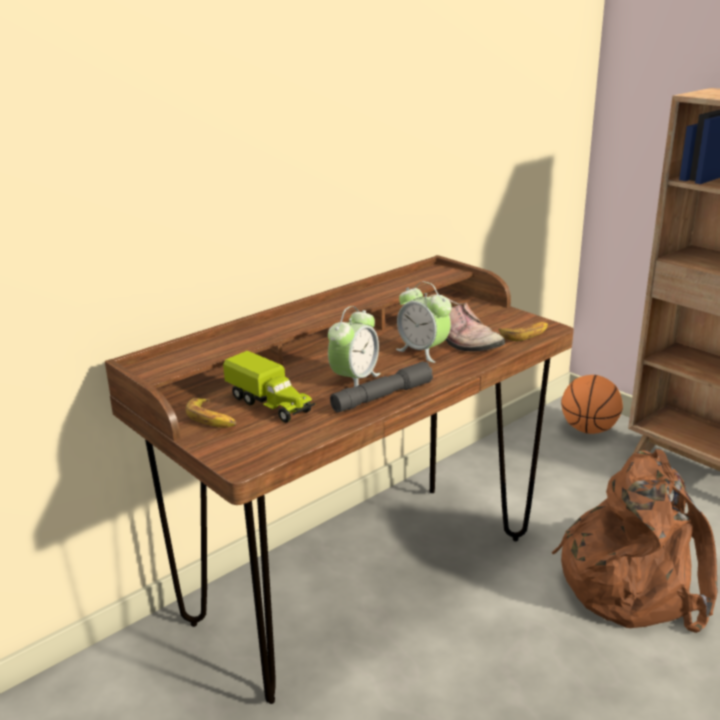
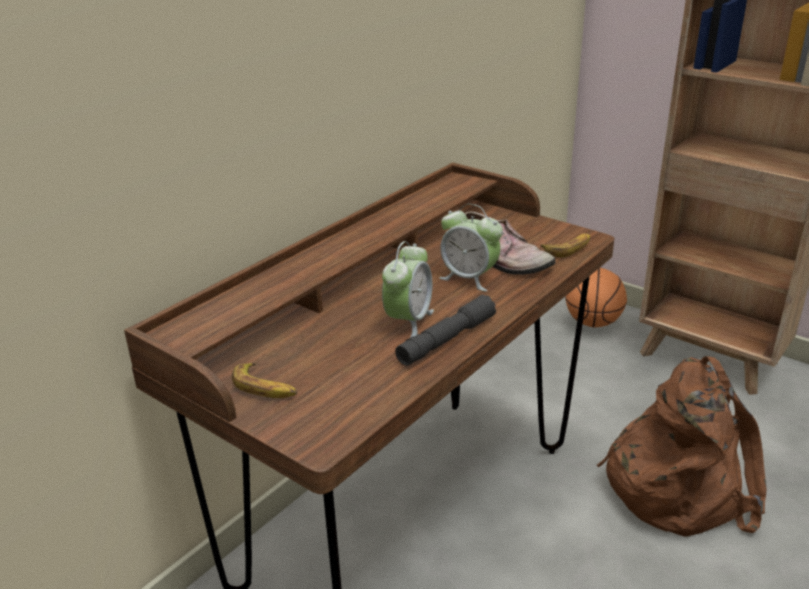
camera: 10 degrees left, 5 degrees up
toy truck [223,351,315,423] -> none

